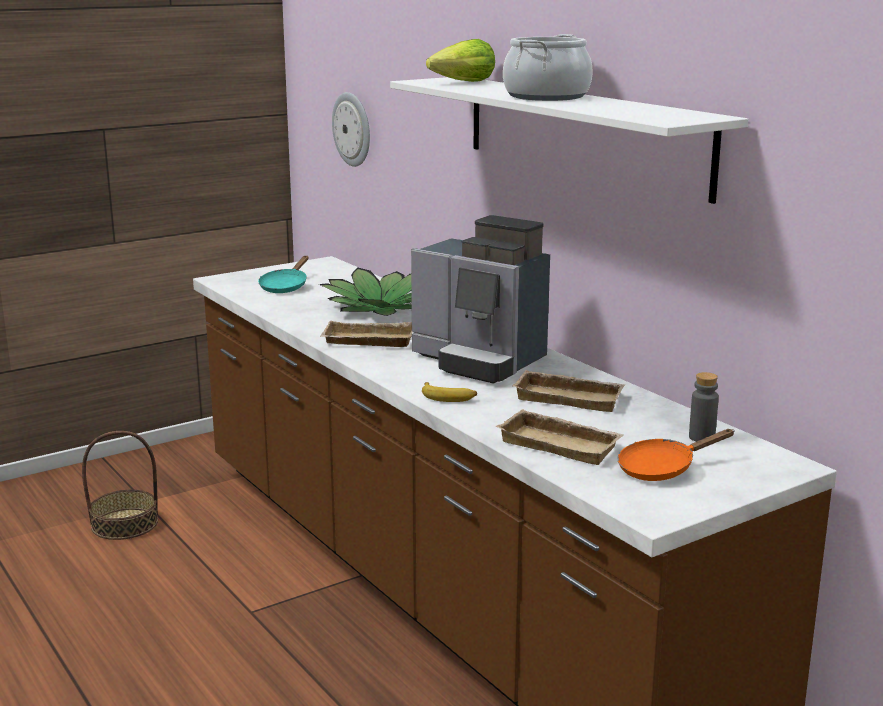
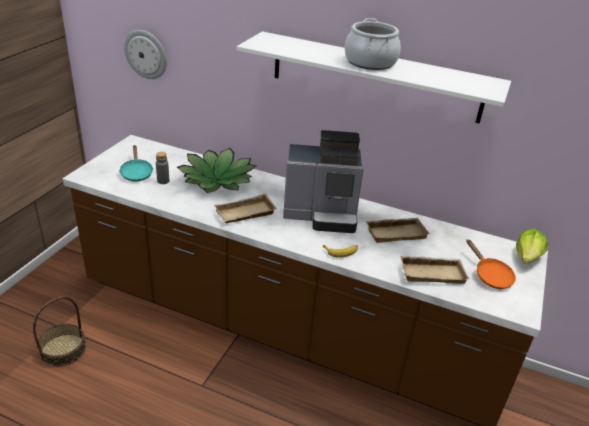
camera: 35 degrees left, 15 degrees up
lettuce [426,39,495,82] -> lettuce moved to [516,229,548,264]
orange frying pan [617,429,735,481] -> orange frying pan turned 60 degrees counterclockwise [466,239,516,289]
grey bottle [689,372,719,442] -> grey bottle moved to [156,152,169,184]

